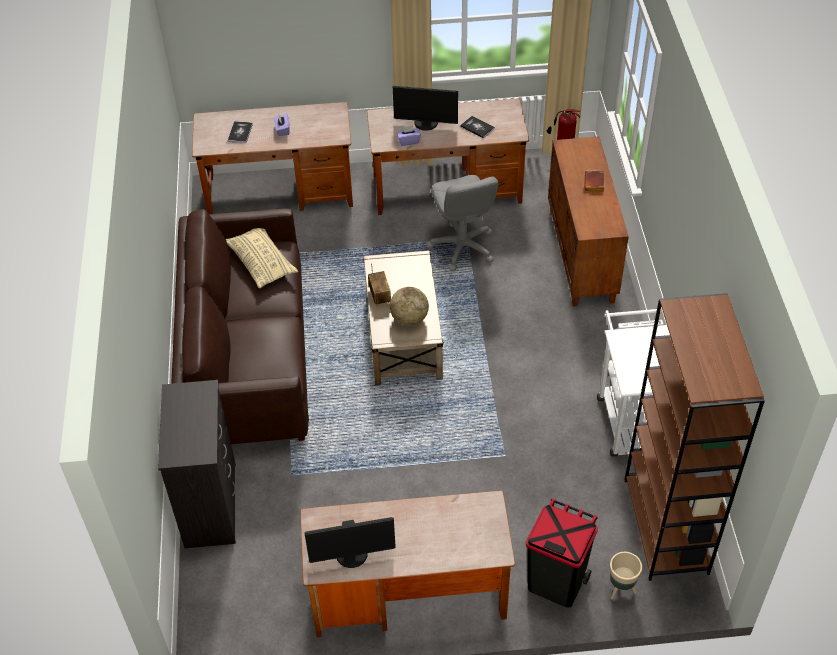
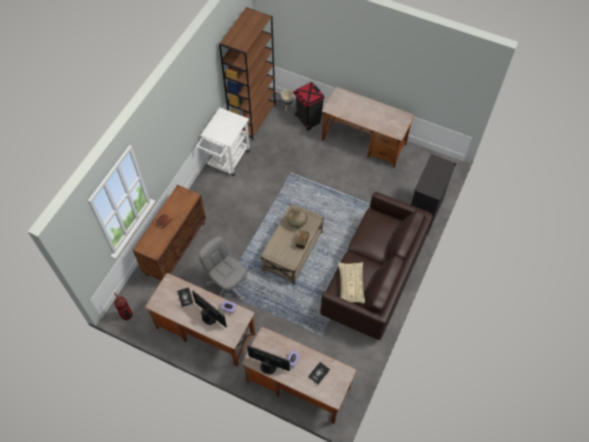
camera: 150 degrees left, 10 degrees up
monitor [305,517,396,568] -> monitor moved to [247,345,290,374]
grey office chair [426,175,499,272] -> grey office chair turned 60 degrees counterclockwise [198,236,248,301]

